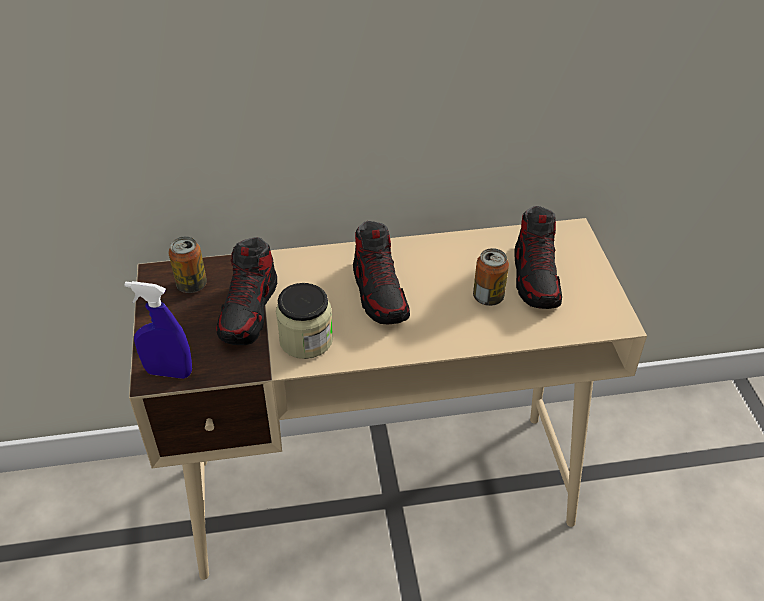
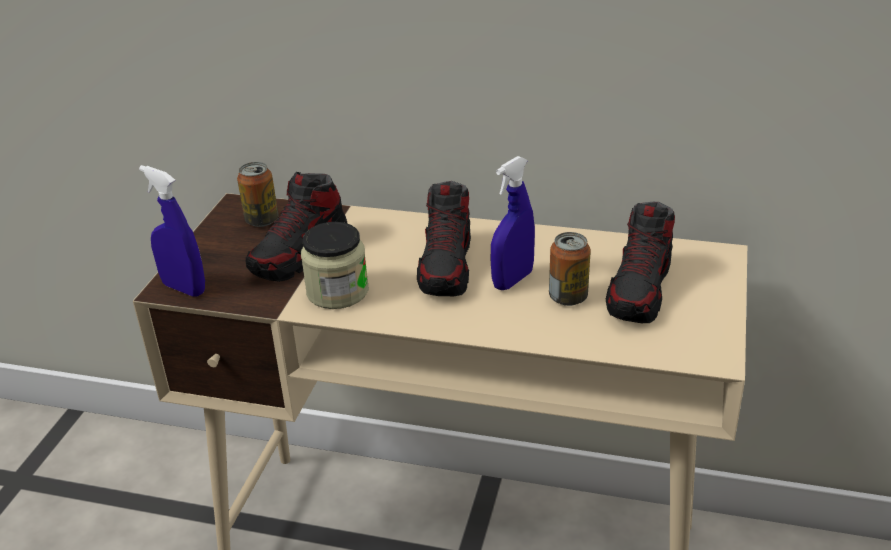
camera: 25 degrees right, 10 degrees down
none -> blue spray bottle [491,156,535,290]

